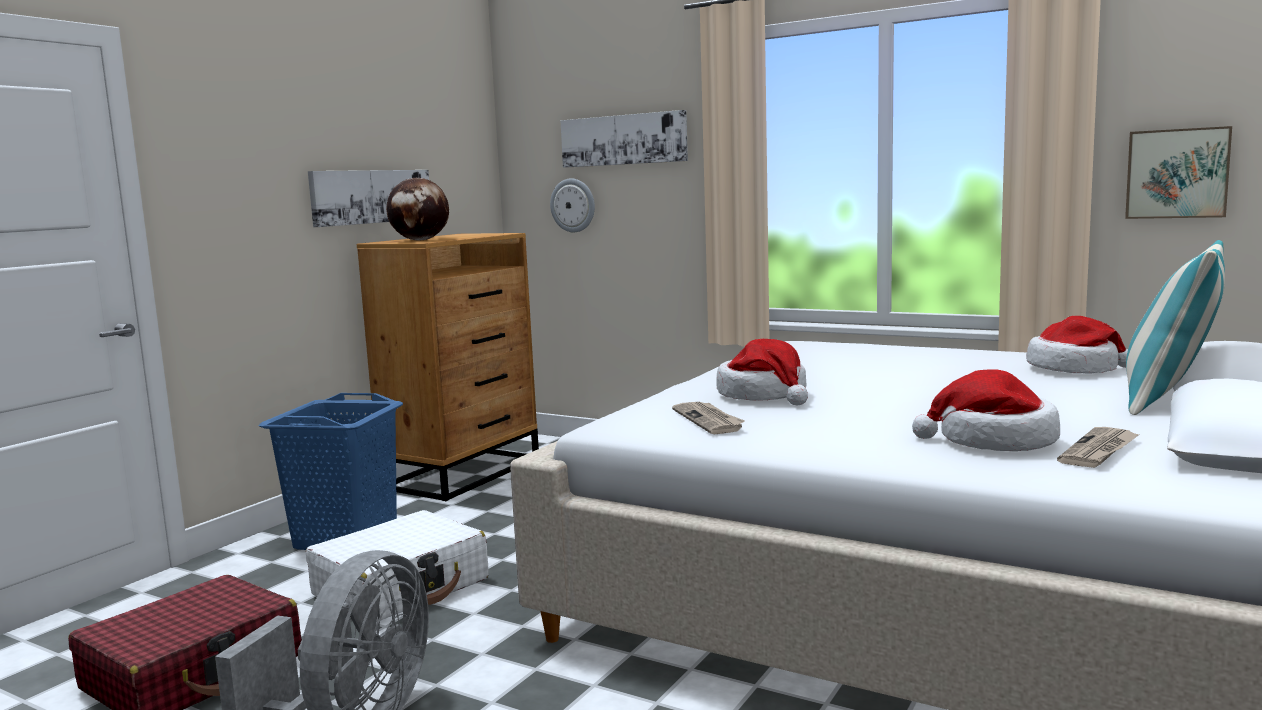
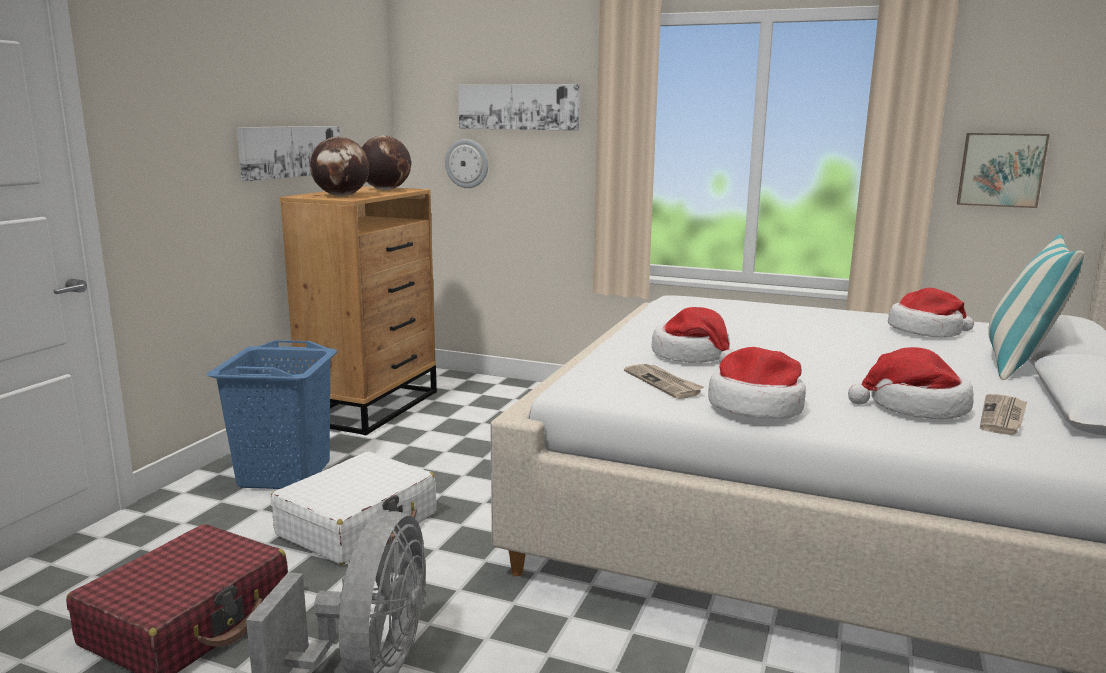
camera: 10 degrees left, 5 degrees up
none -> globe [362,135,411,190]
none -> hat [708,347,806,419]

